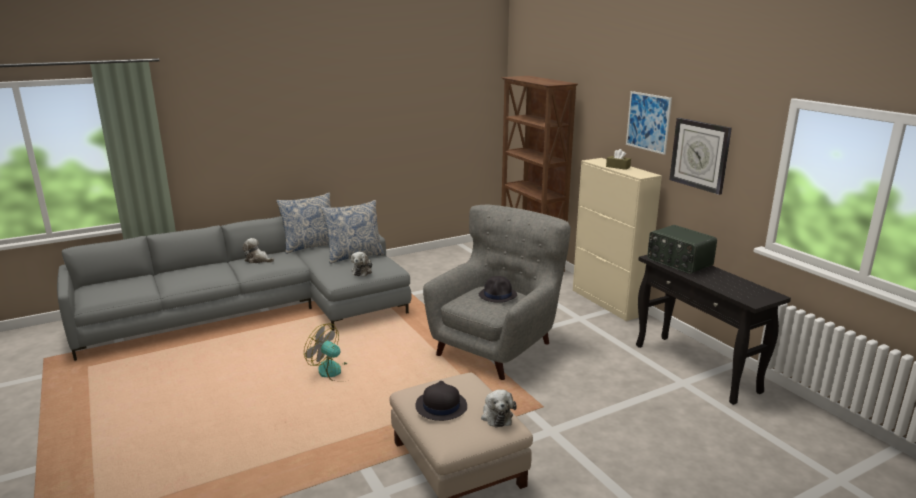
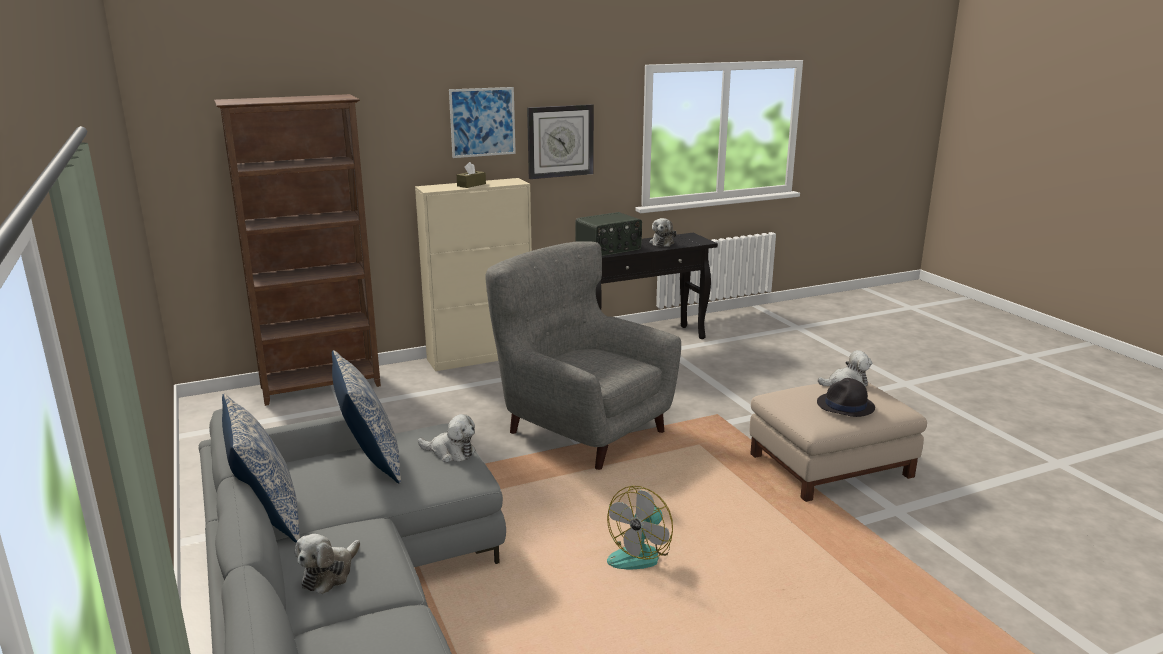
camera: 85 degrees left, 0 degrees up
black hat [479,276,517,303] -> none
none -> plush toy [649,218,676,247]

